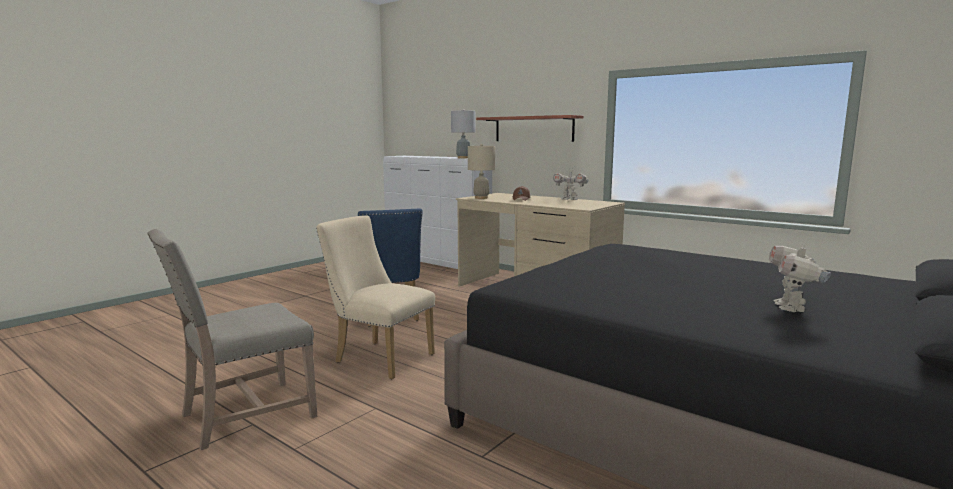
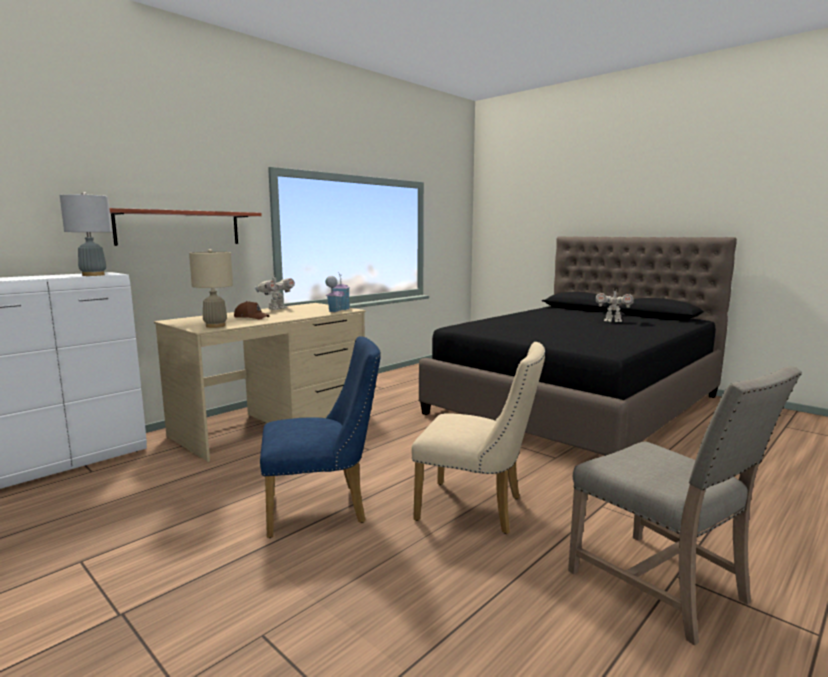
camera: 85 degrees left, 0 degrees up
beige chair [316,215,435,380] -> beige chair turned 105 degrees counterclockwise [412,342,545,534]
none -> toy house [325,272,350,312]

